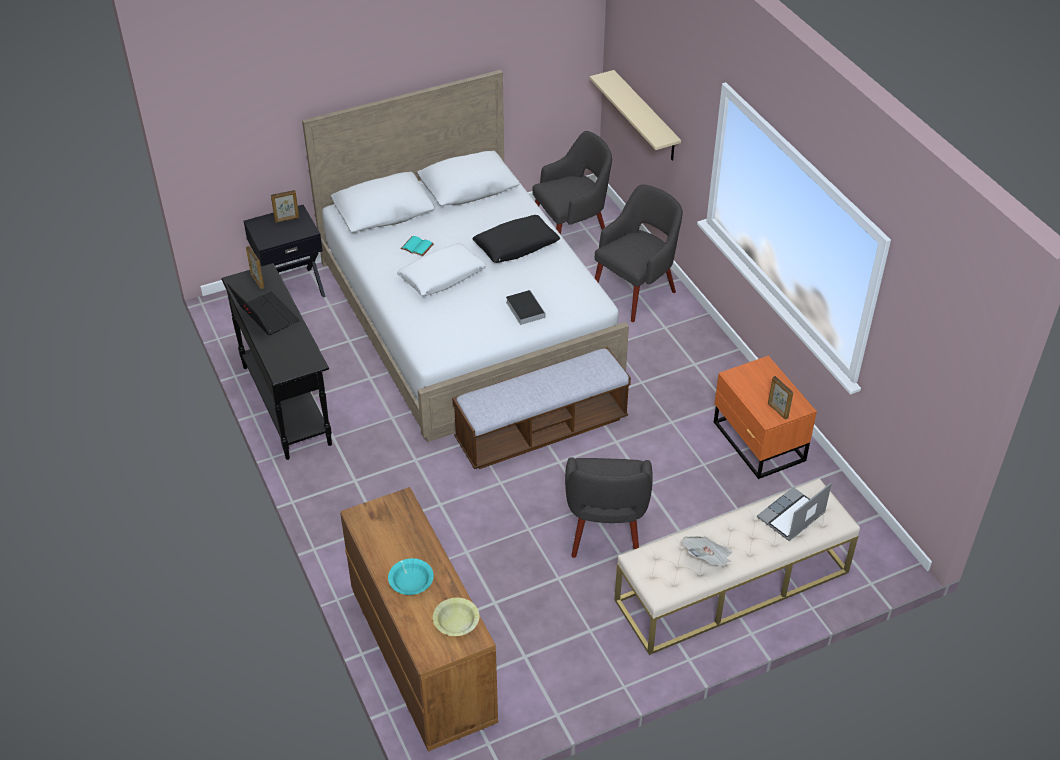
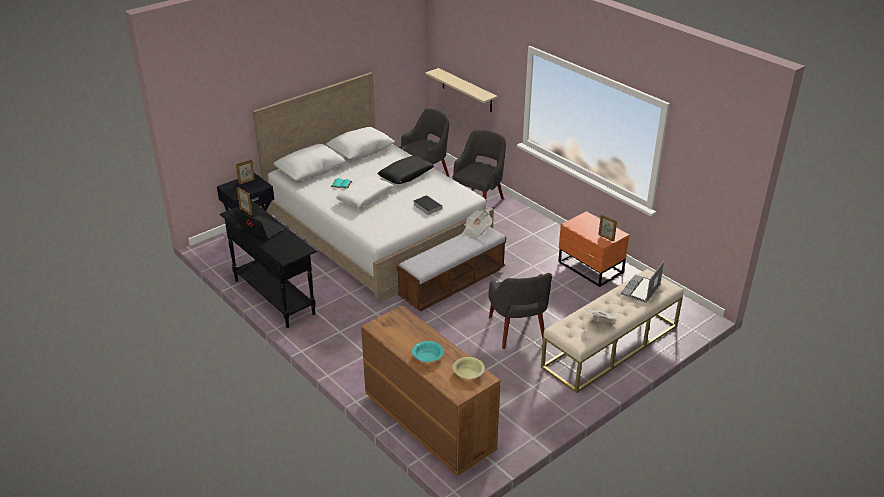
camera: 15 degrees left, 10 degrees down
none -> newspaper [462,210,493,238]

